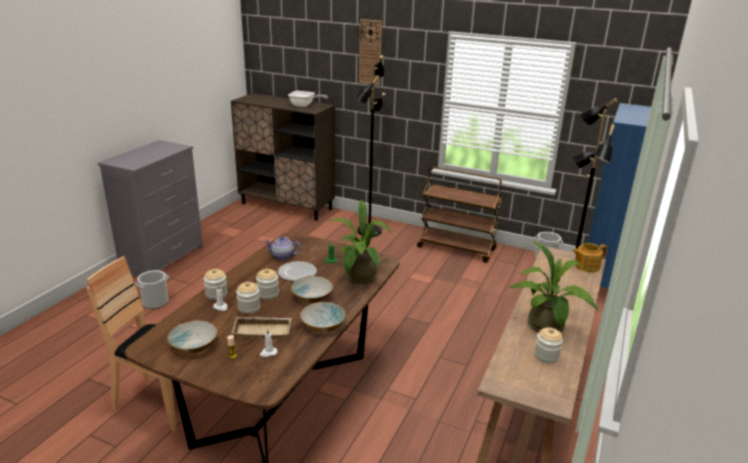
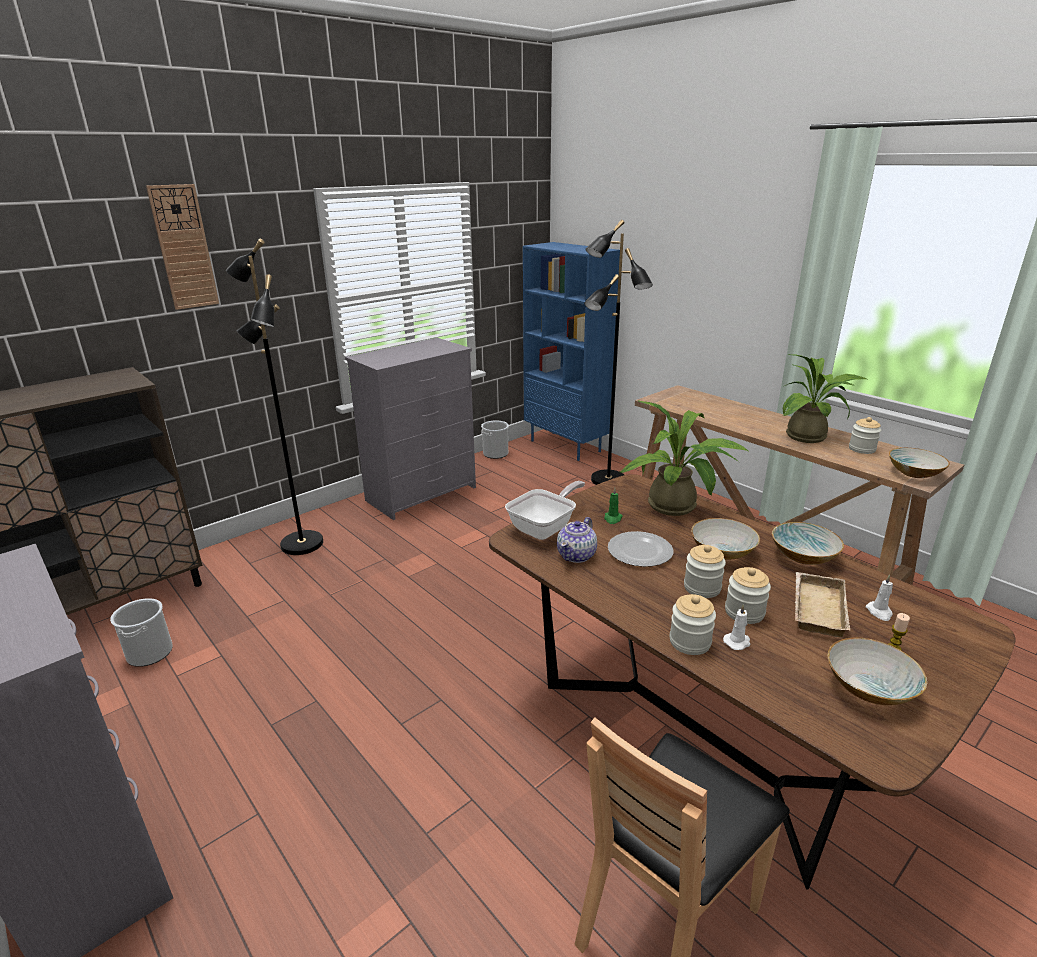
camera: 65 degrees left, 0 degrees up
bucket [135,270,169,309] -> bucket moved to [110,598,173,667]
frying pan [288,91,328,107] -> frying pan moved to [505,481,585,540]
brown cart [417,166,502,263] -> grey dresser [345,338,476,520]
teapot [573,243,607,272] -> none
none -> bowl [889,448,950,478]

